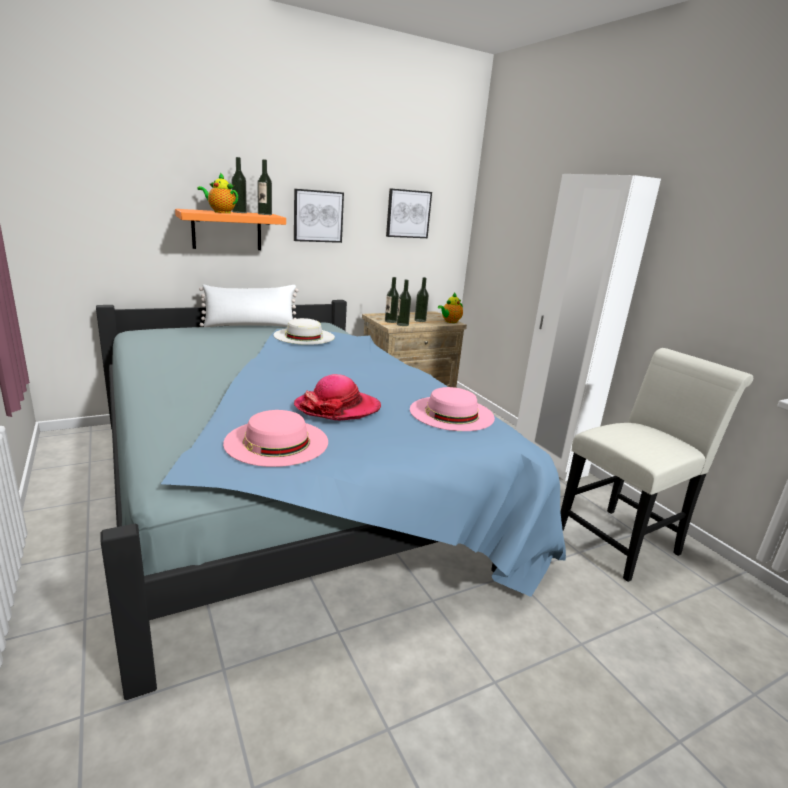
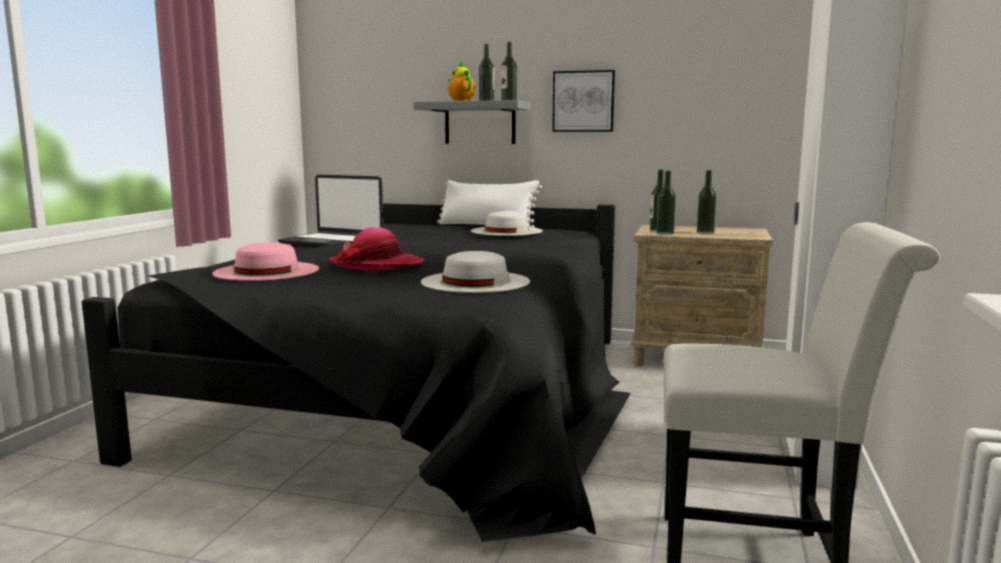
camera: 45 degrees right, 10 degrees down
blue bed [96,300,566,700] -> black bed [82,203,631,542]
orange shelf [175,209,286,250] -> grey shelf [413,100,530,144]
picture [386,188,432,238] -> none
pink hat [410,387,495,431] -> white hat [421,251,530,293]
teapot [438,292,463,323] -> none
none -> laptop [278,175,384,247]

